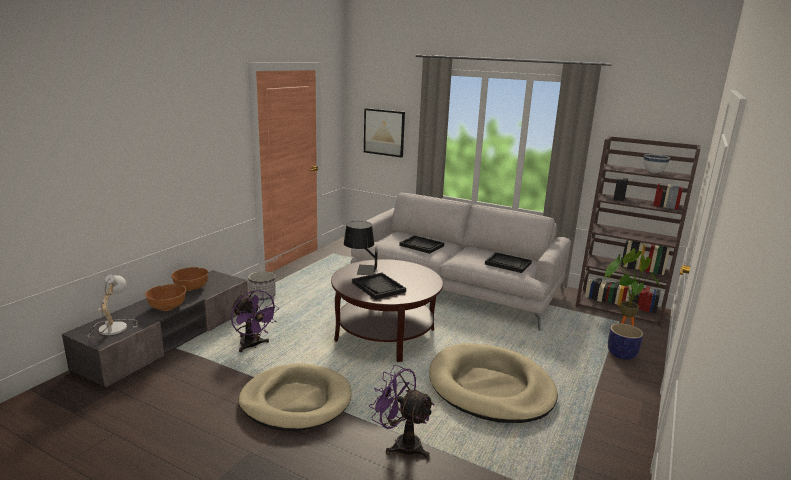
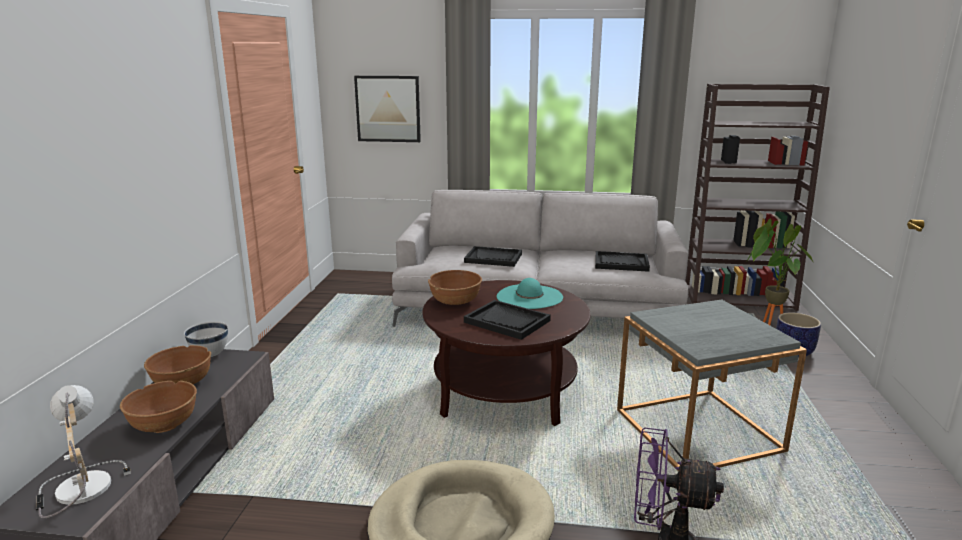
camera: 20 degrees left, 0 degrees up
purple fan [231,290,279,352] -> none
planter [248,271,276,300] -> none
black table lamp [344,221,378,275] -> brown bowl [428,270,482,305]
beige dog bed [429,343,558,423] -> grey side table [617,299,807,471]
white bowl [644,154,670,173] -> white bowl moved to [184,322,228,357]
none -> turquoise hat [497,278,563,309]

